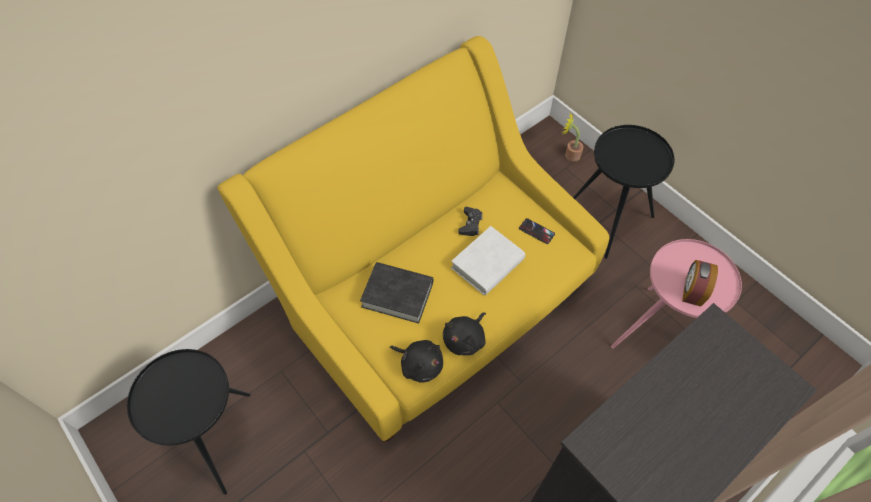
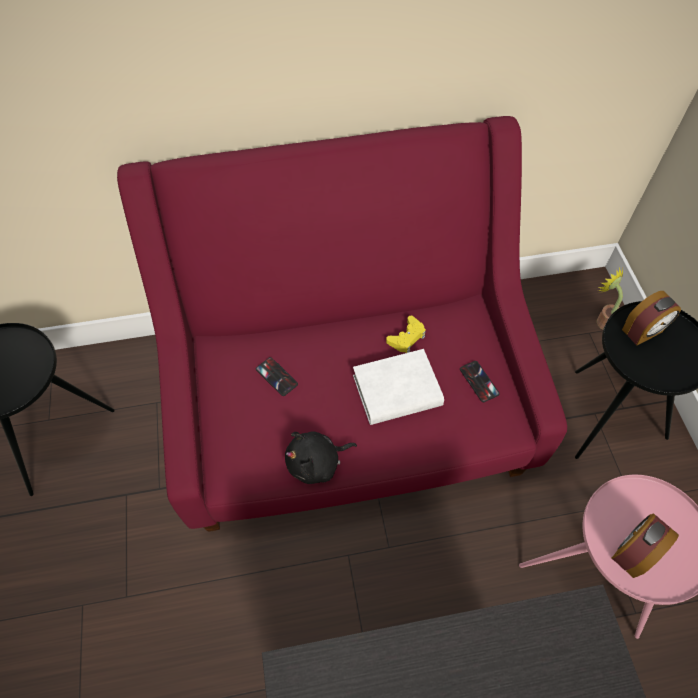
camera: 30 degrees right, 0 degrees up
yellow sofa [218,36,610,442] -> red sofa [117,116,567,532]
black book [360,262,433,324] -> phone [256,357,298,396]
black plush toy [390,340,443,383] -> none
black game controller [458,207,483,236] -> yellow game controller [386,316,426,353]
none -> alarm clock [622,291,681,345]

